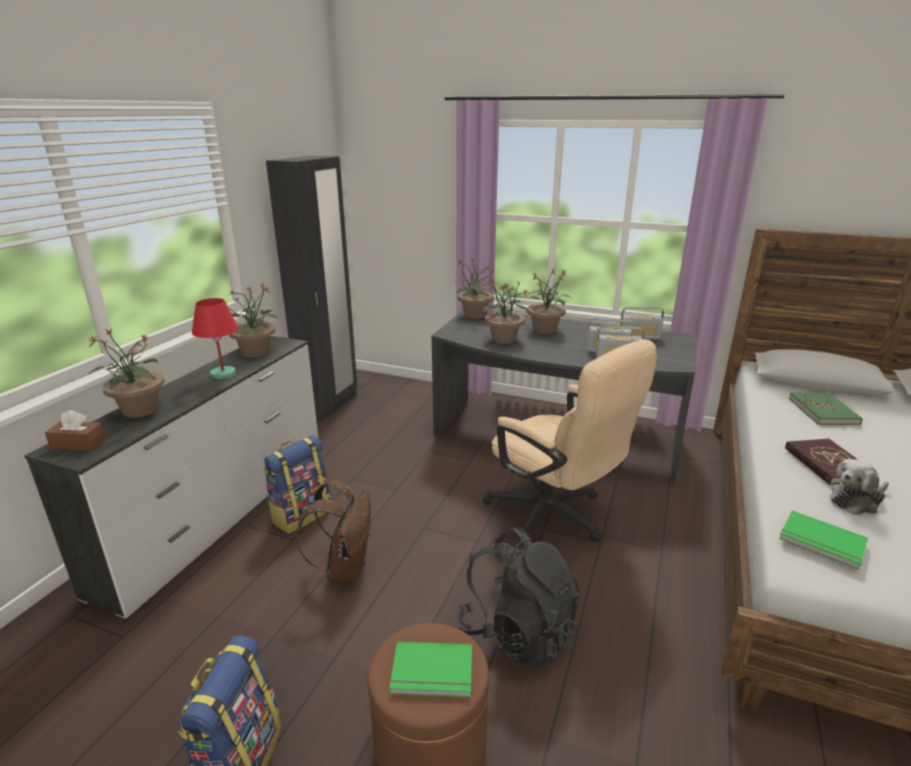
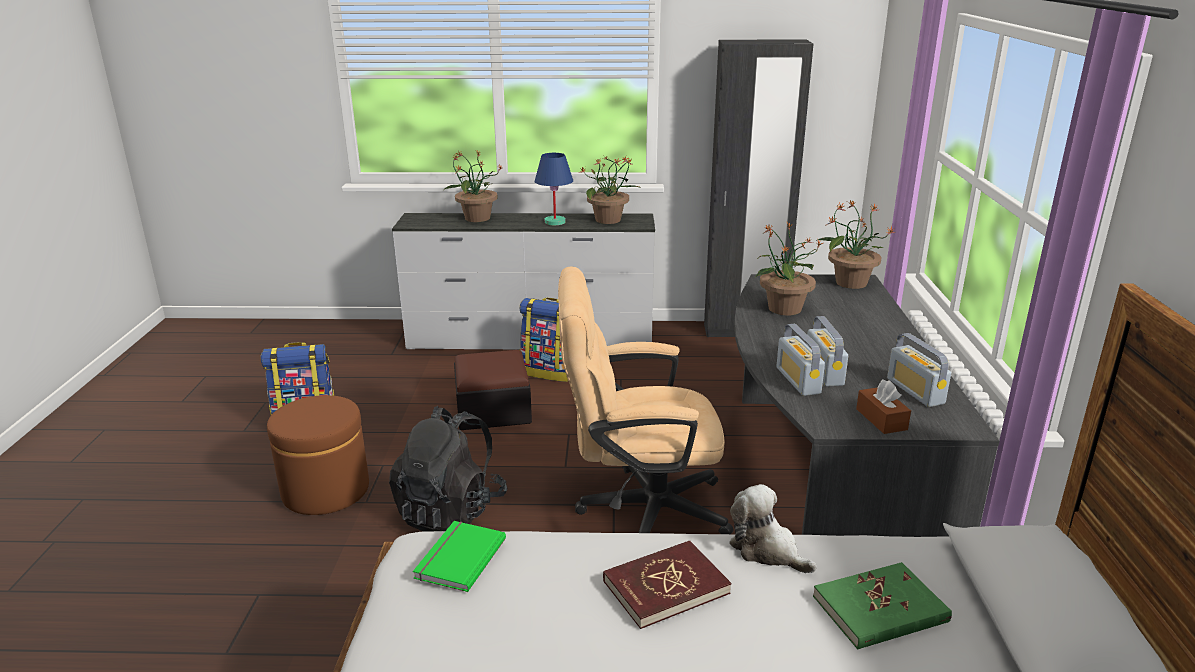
camera: 70 degrees right, 0 degrees up
brown tissue box [45,410,106,451] -> brown tissue box moved to [856,380,911,434]
red table lamp [192,298,238,379] -> blue table lamp [534,153,573,225]
brown backpack [296,480,371,583] -> ottoman [454,350,532,430]
green book [389,642,472,698] -> none
beige office chair [483,339,657,547] -> beige office chair turned 60 degrees clockwise [558,266,734,534]
potted plant [526,269,571,334] -> none
plush toy [830,459,889,515] -> plush toy moved to [729,484,817,573]

